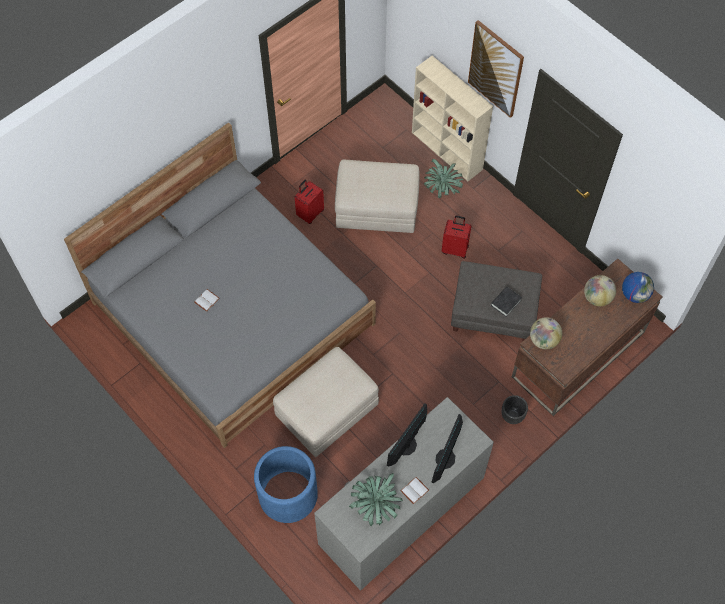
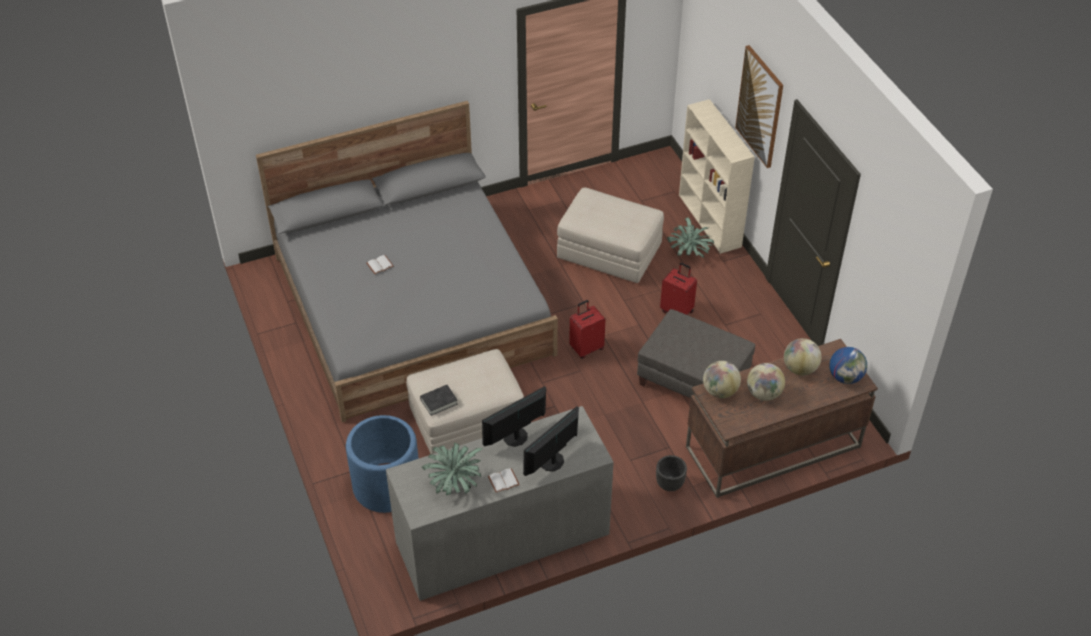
camera: 20 degrees right, 15 degrees down
red suitcase [295,180,324,224] -> red suitcase moved to [569,300,605,359]
black book [491,287,522,317] -> black book moved to [420,385,458,416]
none -> globe [747,363,785,401]

